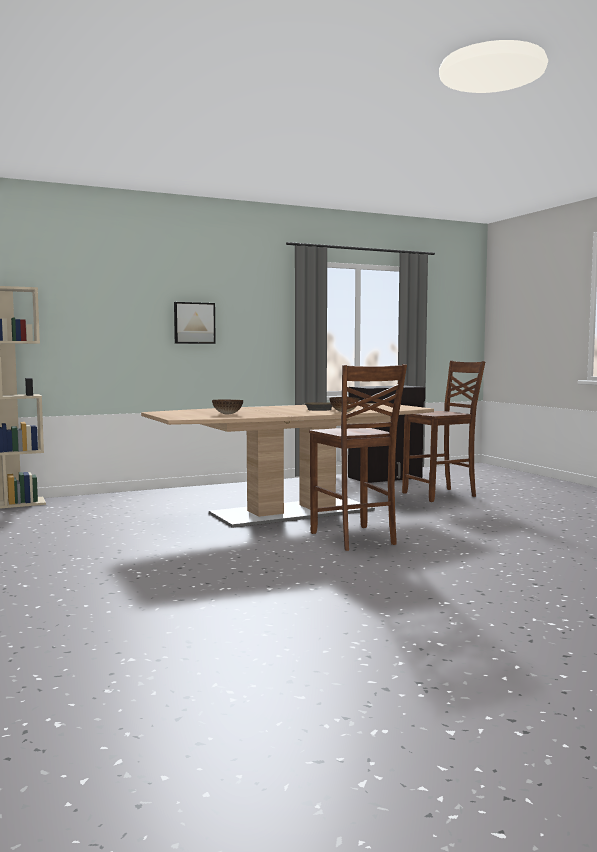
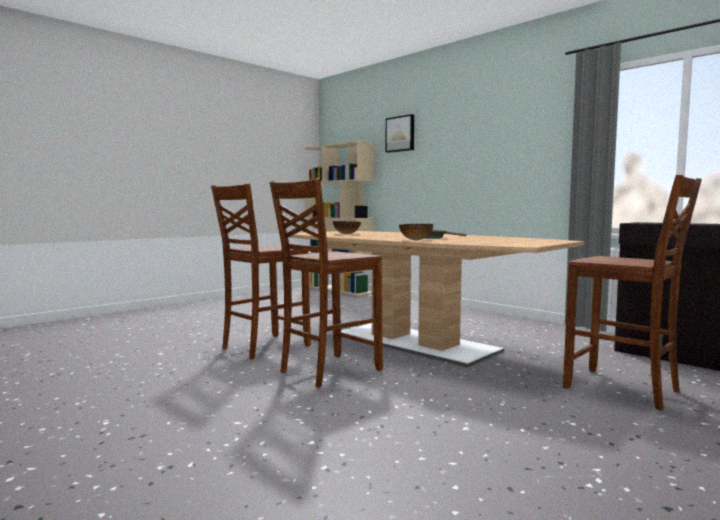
camera: 70 degrees right, 0 degrees up
picture [174,302,216,344] -> picture moved to [386,114,414,153]
none -> brown chair [211,183,311,359]

